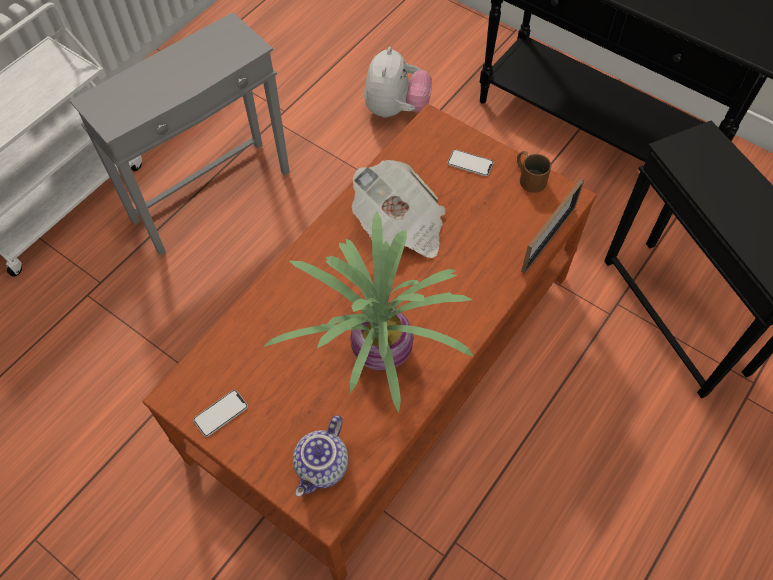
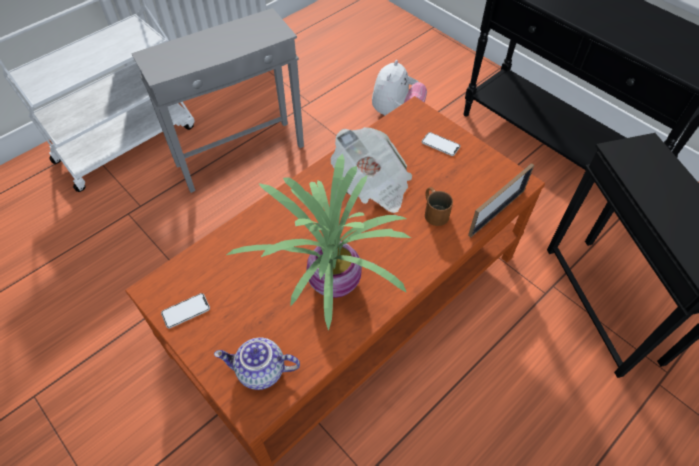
camera: 10 degrees right, 5 degrees down
teapot [293,415,349,497] -> teapot turned 60 degrees clockwise [214,338,300,390]
brown mug [517,151,551,193] -> brown mug moved to [425,187,453,226]

